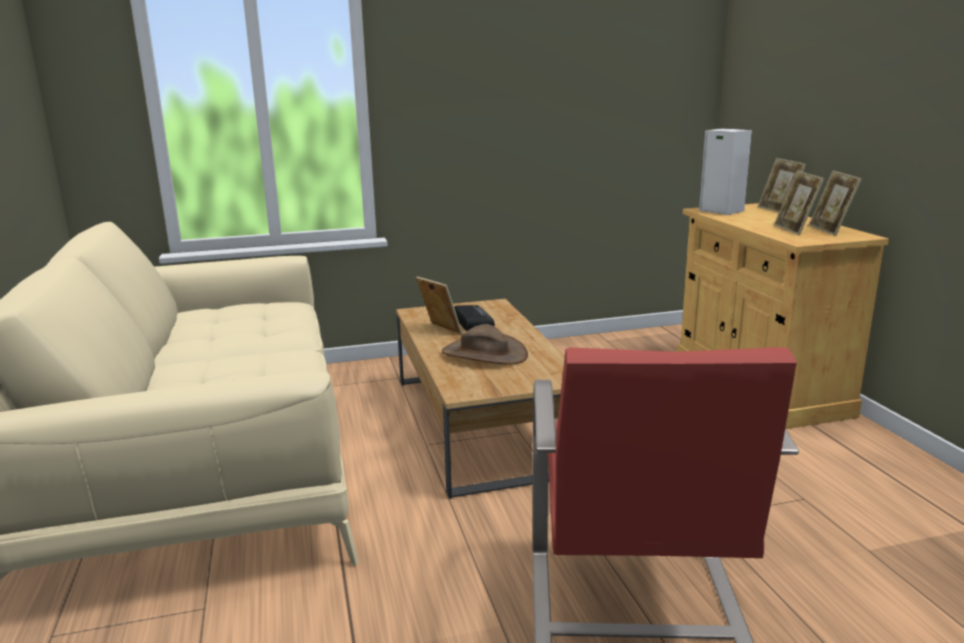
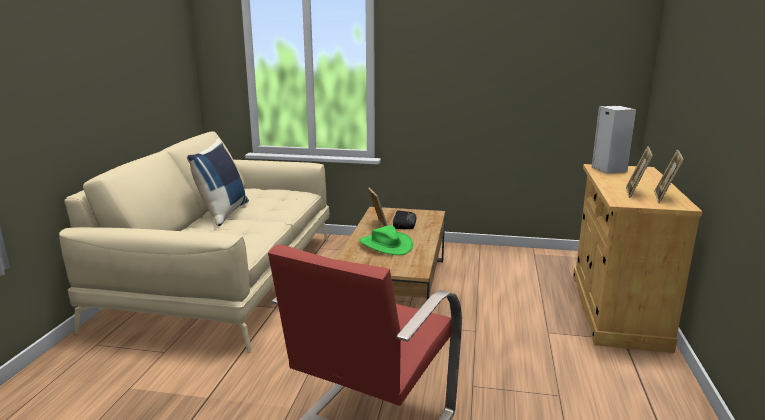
camera: 25 degrees right, 0 degrees up
brown hat [442,324,528,364] -> green hat [359,225,413,255]
picture frame [758,158,806,213] -> none
none -> blue pillow [187,138,249,226]

